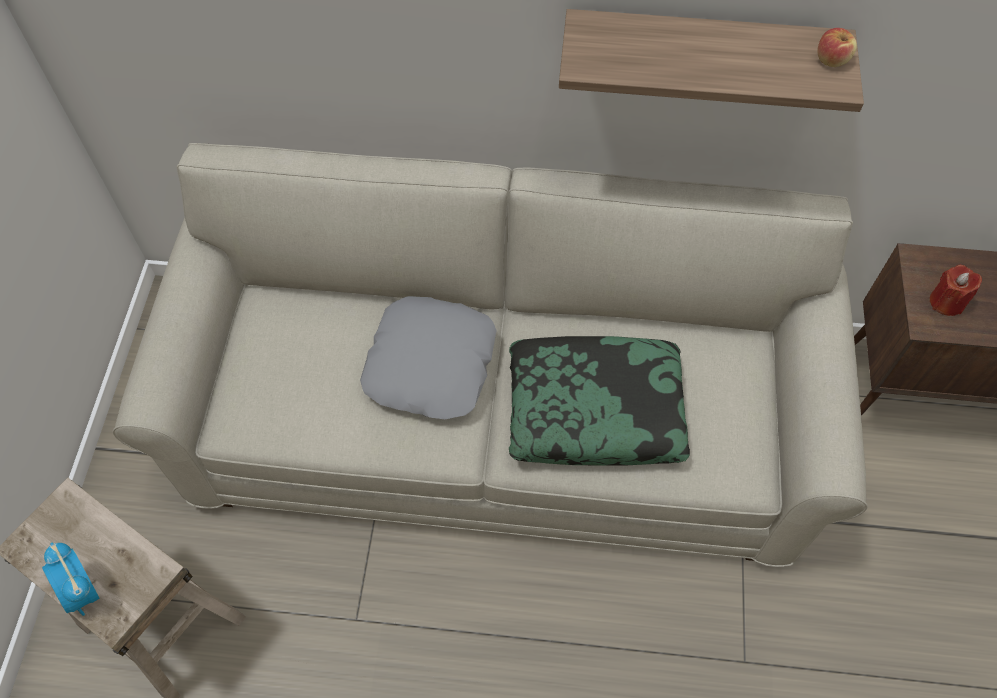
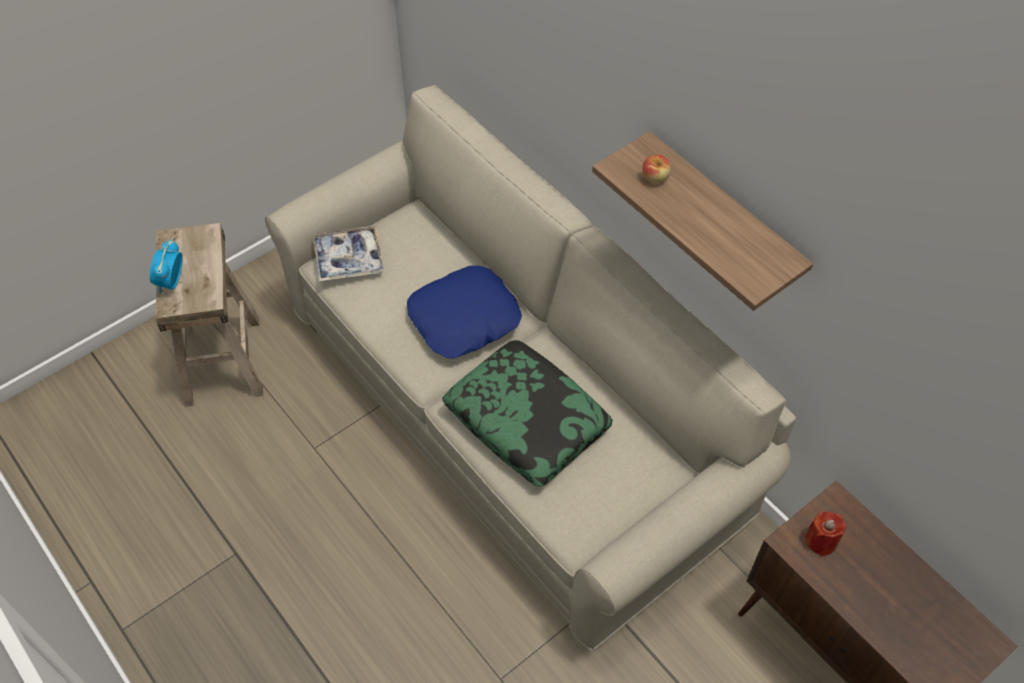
camera: 45 degrees right, 5 degrees down
grey pillow [360,296,497,419] -> blue pillow [407,266,522,359]
apple [817,28,857,67] -> apple moved to [642,155,671,183]
none -> tray [313,225,384,281]

